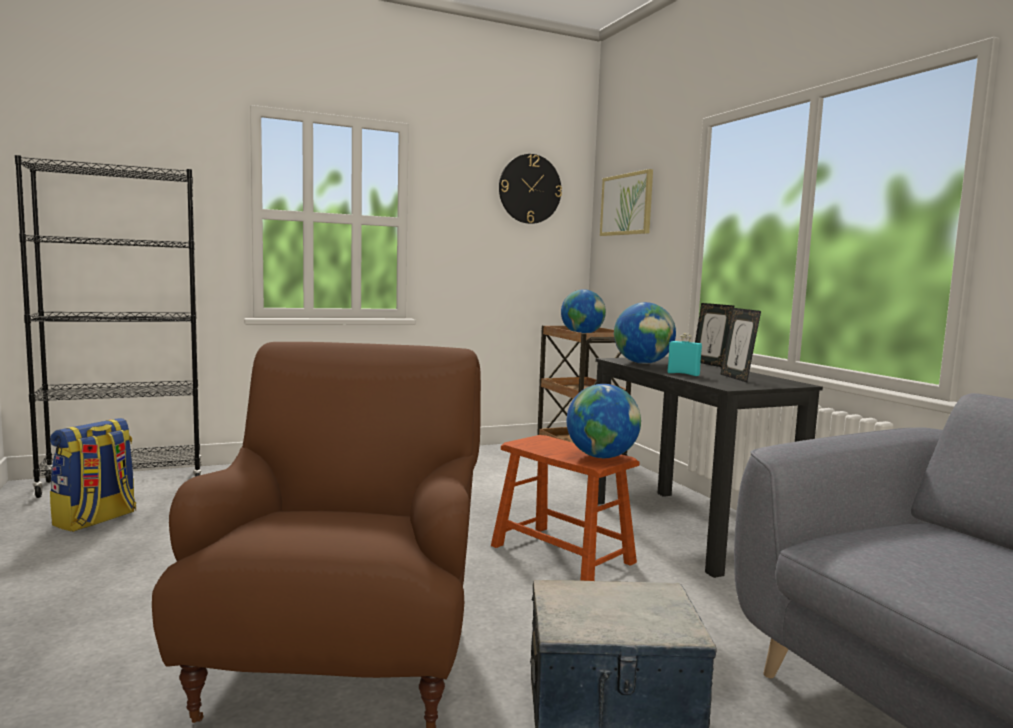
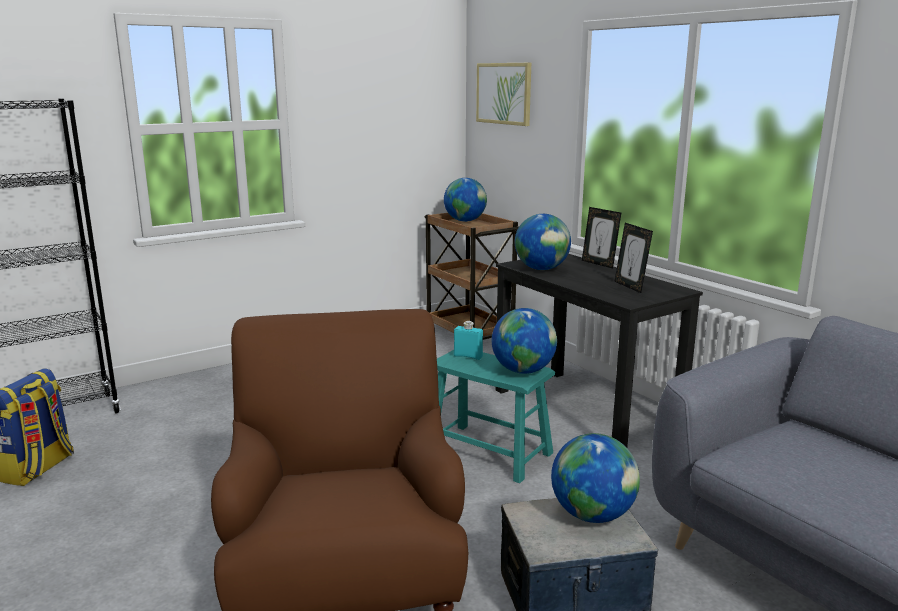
camera: 10 degrees left, 10 degrees up
brown stool [491,435,640,581] -> turquoise stool [437,350,555,483]
wall clock [499,154,562,224] -> none
turquoise bottle [667,334,702,376] -> turquoise bottle moved to [454,321,483,360]
none -> globe [551,433,640,523]

